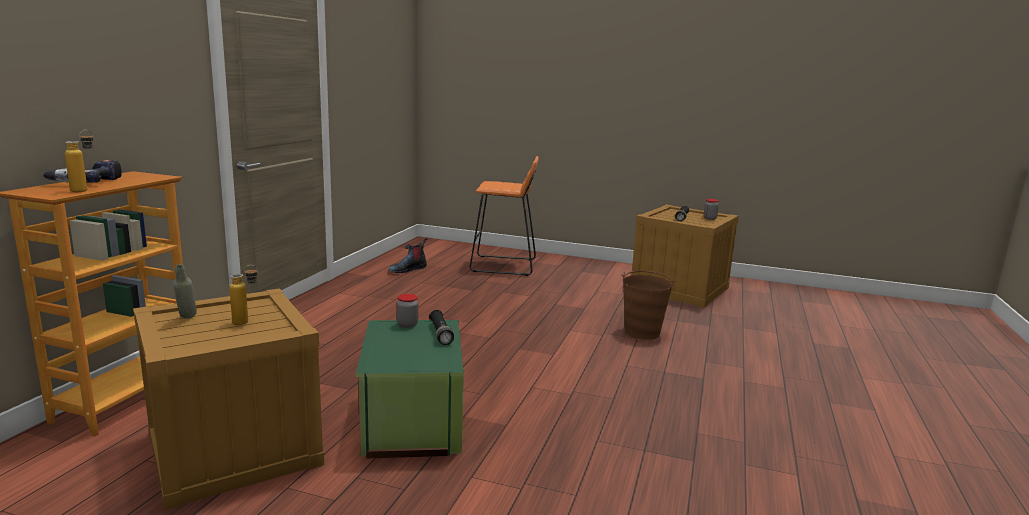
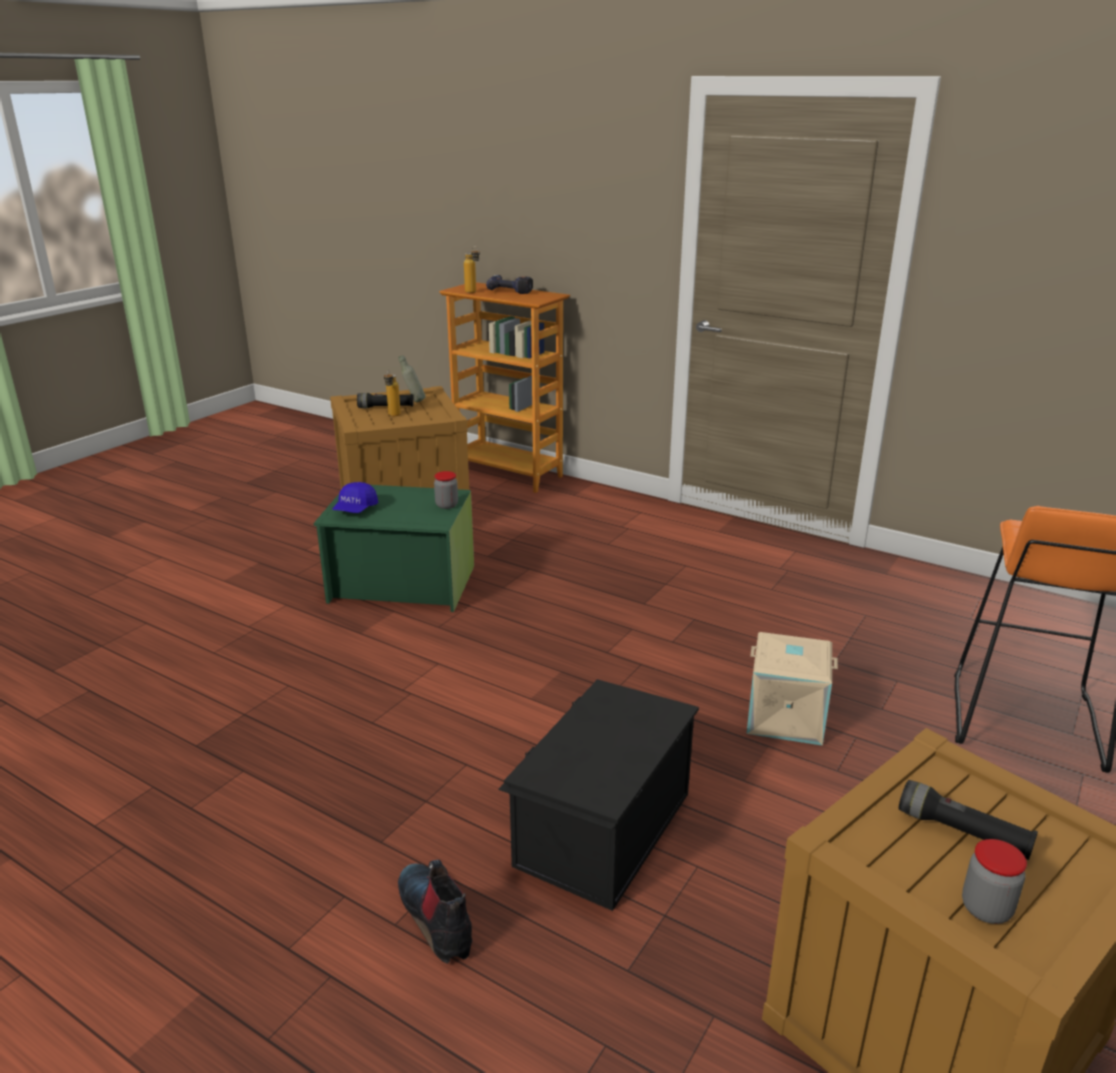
camera: 105 degrees right, 10 degrees up
boot [388,237,428,273] -> boot moved to [398,860,472,964]
black flashlight [429,310,454,345] -> black flashlight moved to [357,393,414,408]
brown bucket [621,271,676,340] -> black storage box [498,679,699,911]
none -> blue cap [332,482,378,513]
none -> beige storage box [746,632,838,746]

